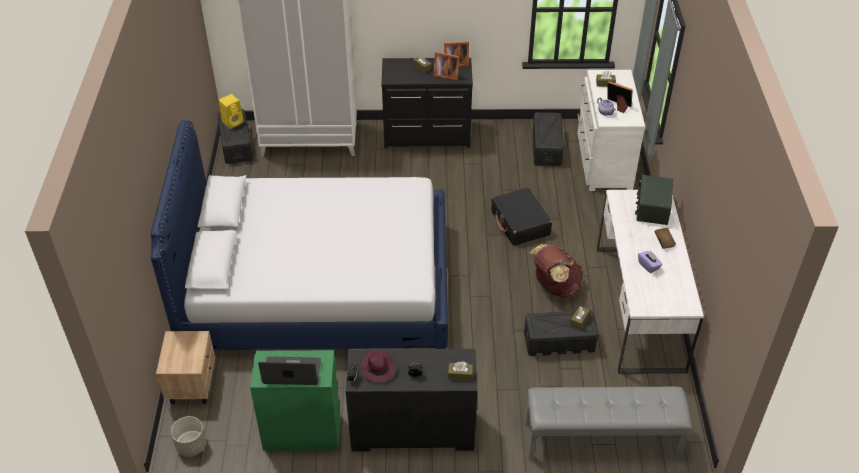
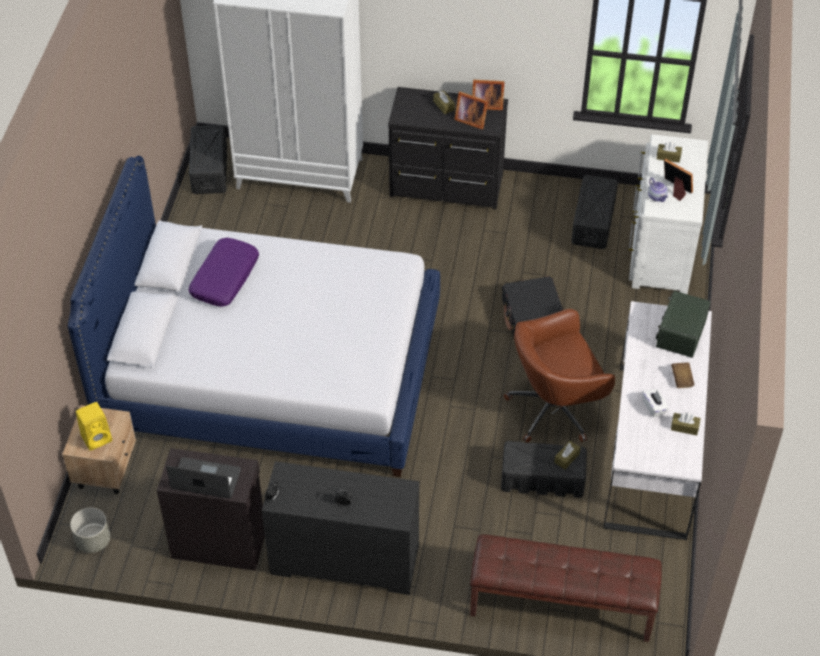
camera: 10 degrees right, 5 degrees up
yellow speaker [219,94,244,129] -> yellow speaker moved to [76,402,112,451]
green cabinet [250,350,341,451] -> black cabinet [157,448,265,571]
purple hat [361,350,396,383] -> none
brown tissue box [448,362,473,381] -> brown tissue box moved to [671,413,700,435]
grey bench [525,386,692,460] -> brown bench [470,534,662,642]
brown backpack [529,244,584,298] -> brown office chair [504,309,615,443]
purple tissue box [638,250,662,273] -> white tissue box [642,389,669,417]
none -> purple pillow [189,238,259,307]

